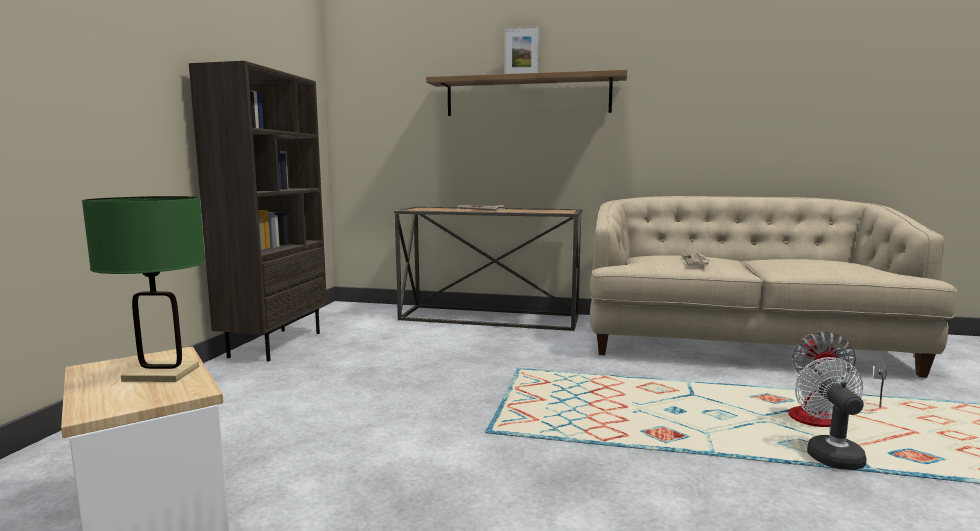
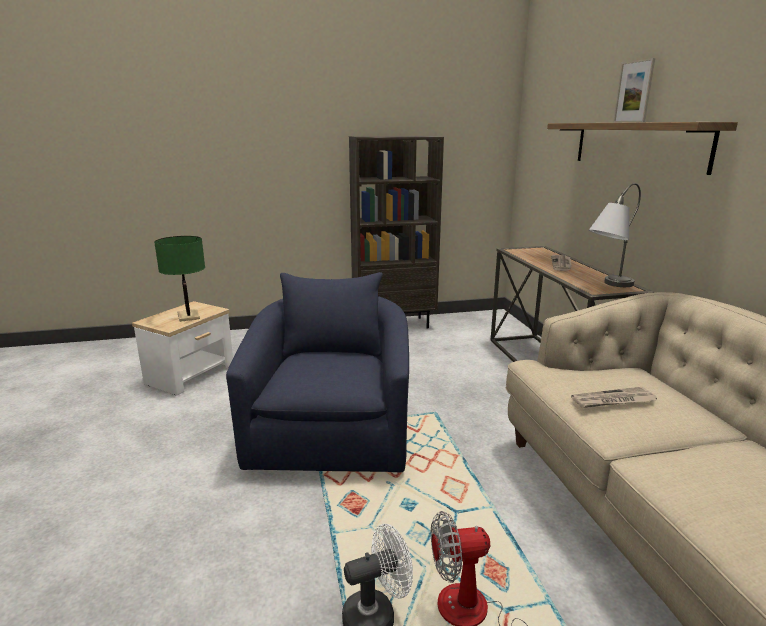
camera: 65 degrees right, 10 degrees up
none -> blue armchair [226,272,409,472]
none -> grey table lamp [589,183,641,287]

